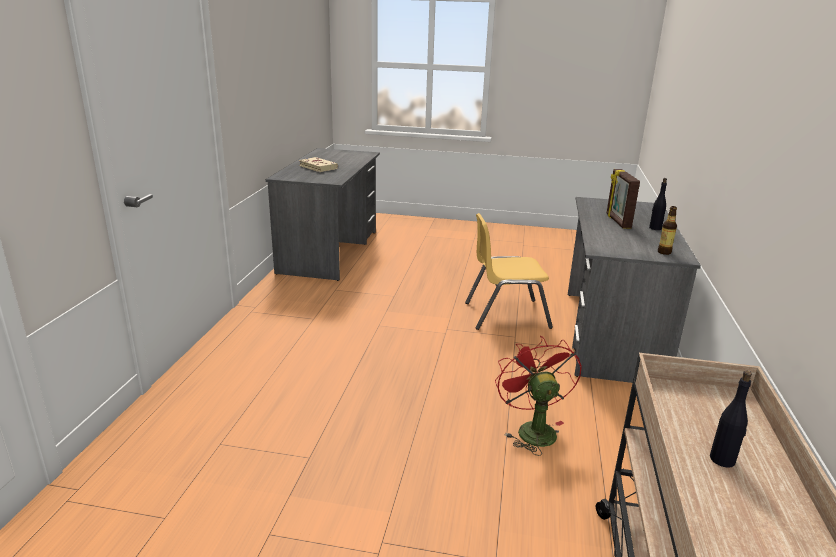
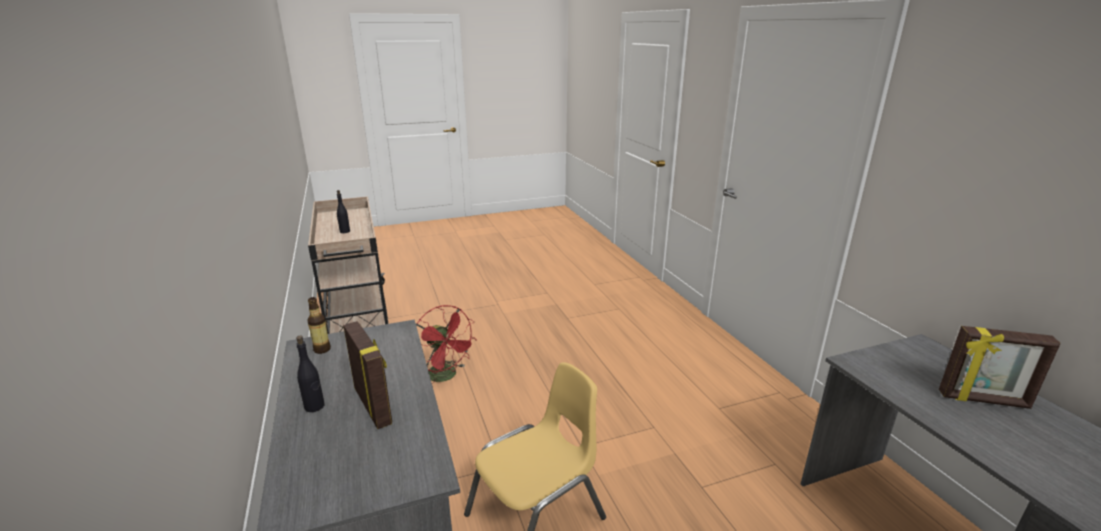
camera: 150 degrees right, 0 degrees up
beige book [299,157,338,172] -> picture frame [939,326,1061,409]

